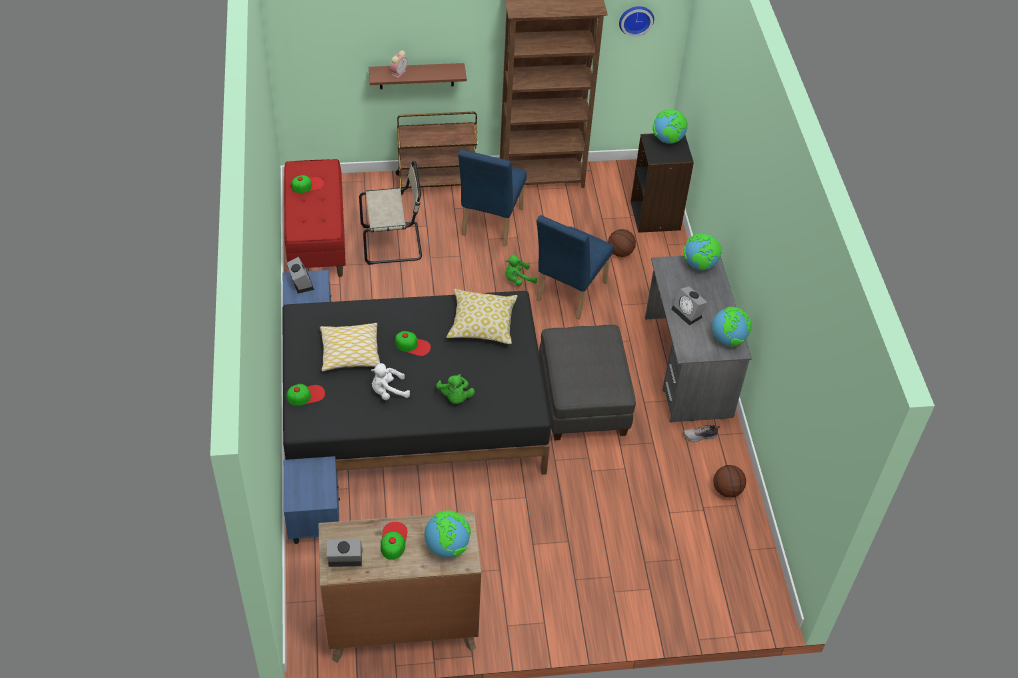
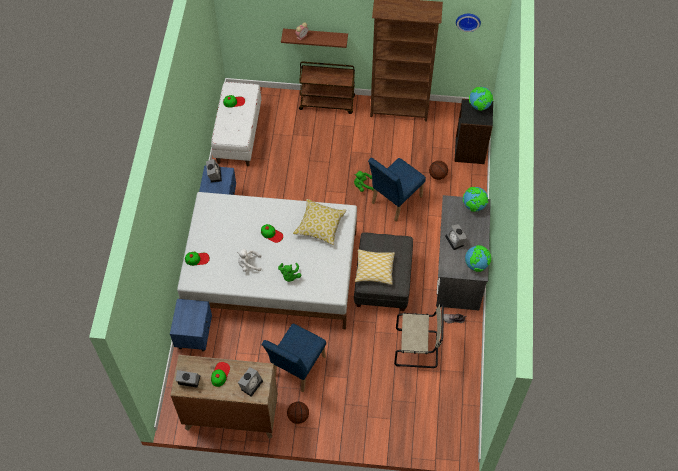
camera: 15 degrees right, 10 degrees up
black bed [282,291,551,475] -> white bed [177,192,357,330]
red bench [284,159,346,277] -> white bench [211,82,261,166]
pillow [320,323,380,371] -> pillow moved to [355,249,395,285]
beige chair [359,161,422,265] -> beige chair moved to [394,303,444,368]
globe [424,510,471,558] -> alarm clock [238,367,263,397]
blue chair [458,149,527,246] -> blue chair moved to [262,324,326,392]
basketball [713,465,746,498] -> basketball moved to [287,402,309,424]

